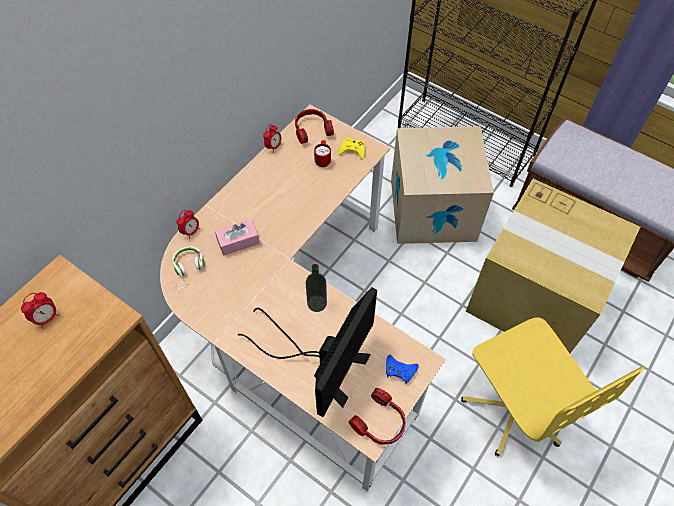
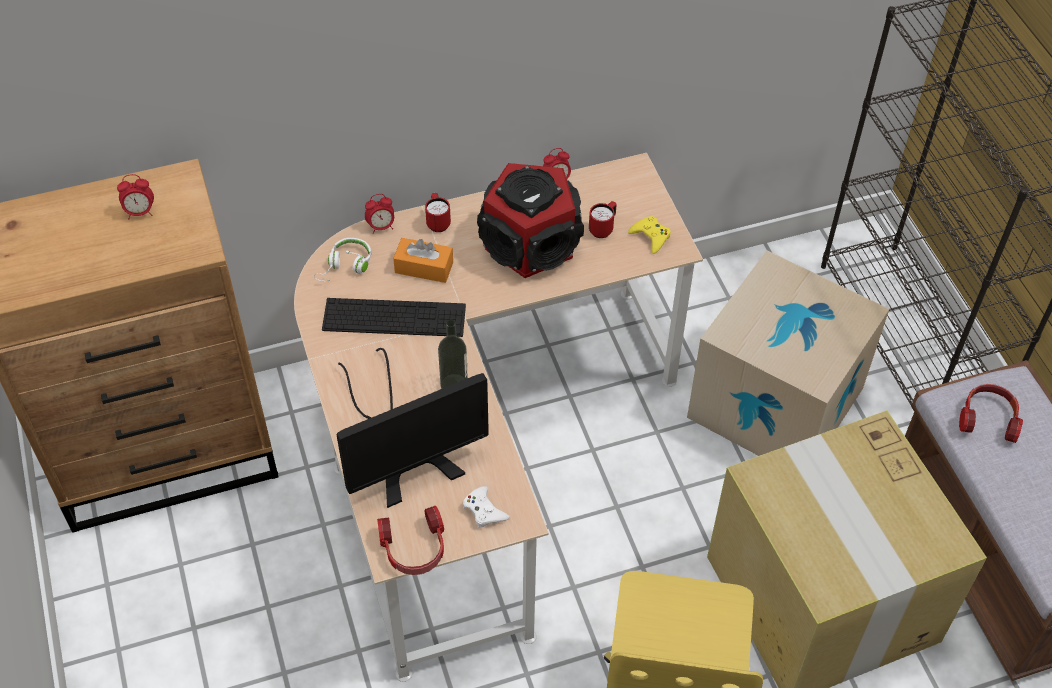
camera: 35 degrees right, 5 degrees down
pink tissue box [215,219,260,256] -> orange tissue box [393,238,453,283]
headphones [295,109,334,144] -> headphones moved to [959,384,1023,443]
blue game controller [386,355,419,384] -> white game controller [463,486,510,528]
none -> keyboard [322,298,466,337]
none -> red mug [425,193,451,232]
none -> speaker [477,163,584,278]

